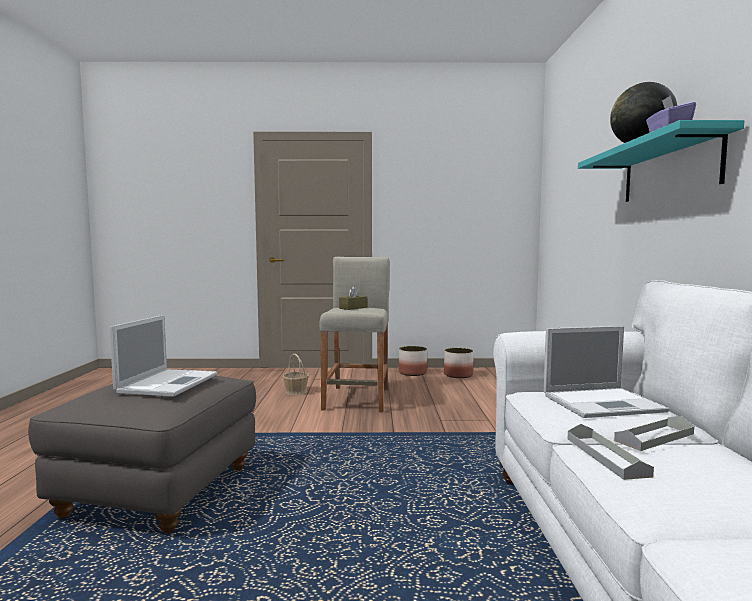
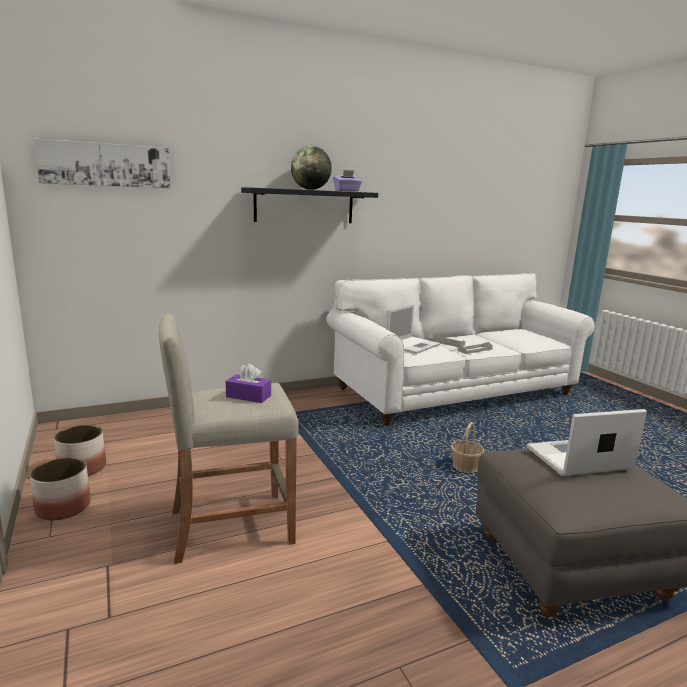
camera: 115 degrees left, 10 degrees up
basket [283,354,309,395] -> basket moved to [451,422,485,473]
brown tissue box [339,286,367,310] -> purple tissue box [226,364,271,403]
laptop [544,326,669,418] -> laptop turned 75 degrees clockwise [386,304,440,354]
turquoise shelf [578,120,745,202] -> black shelf [241,187,378,223]
none -> picture [34,138,170,188]

